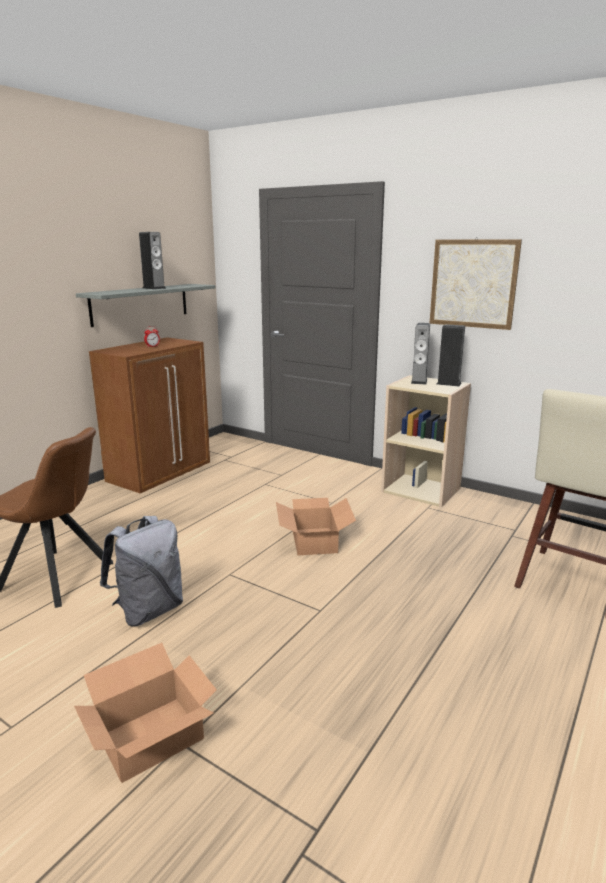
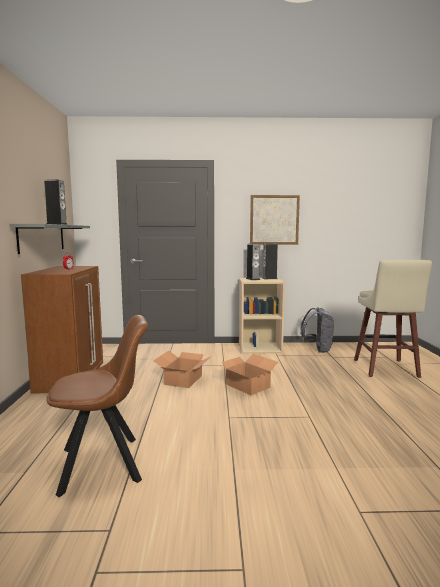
camera: 35 degrees left, 10 degrees down
cardboard box [74,643,217,783] -> cardboard box moved to [153,351,212,388]
grey backpack [100,516,183,626] -> grey backpack moved to [300,307,334,353]

